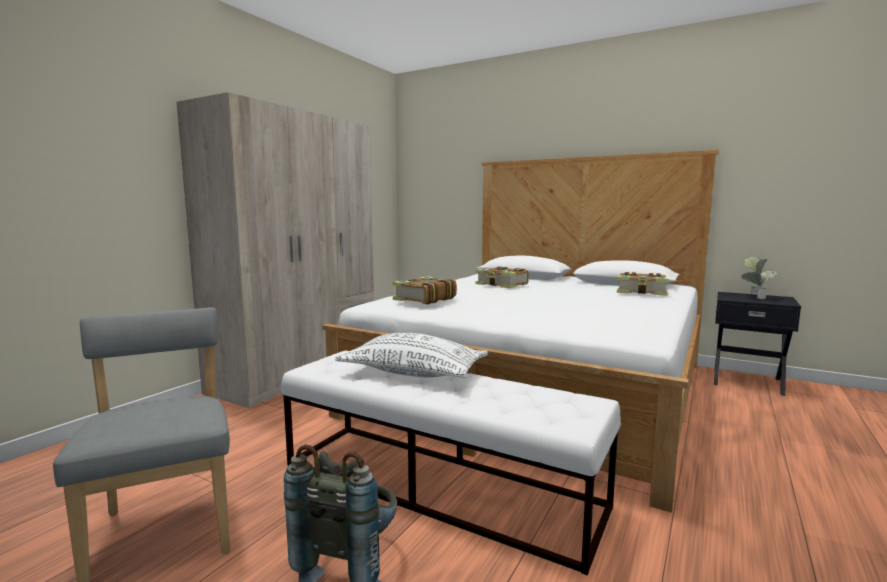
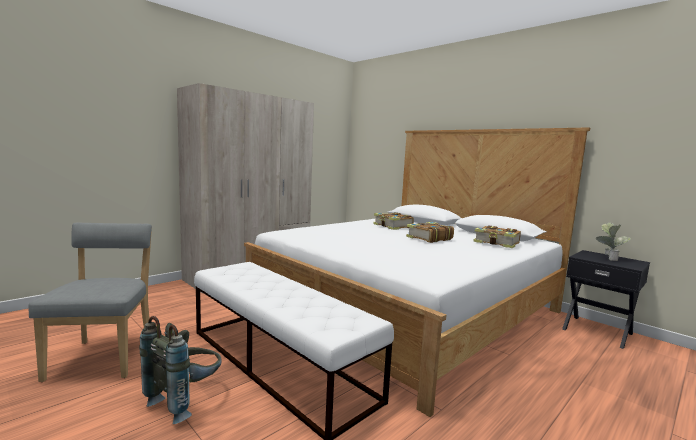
camera: 15 degrees right, 0 degrees up
white pillow [335,333,488,378] -> none
book [392,276,457,304] -> book moved to [406,222,454,243]

